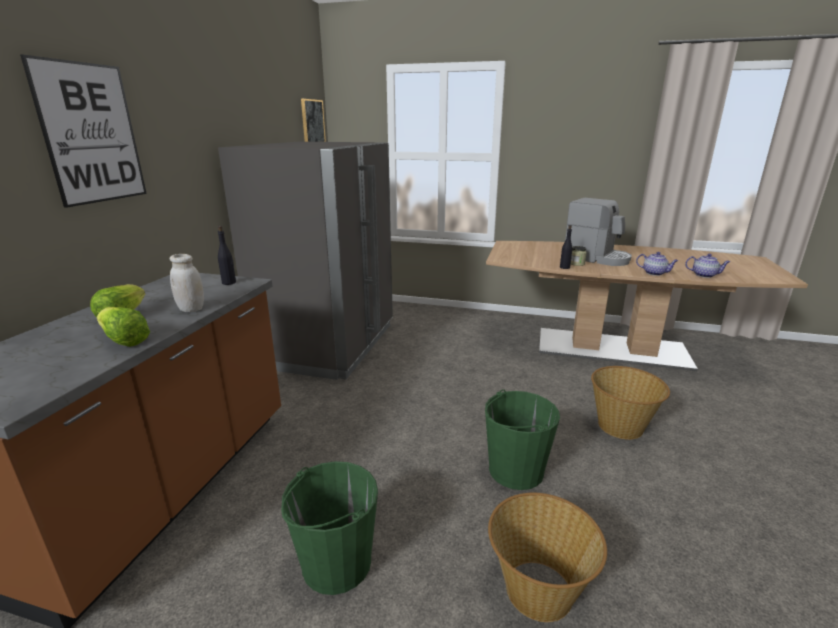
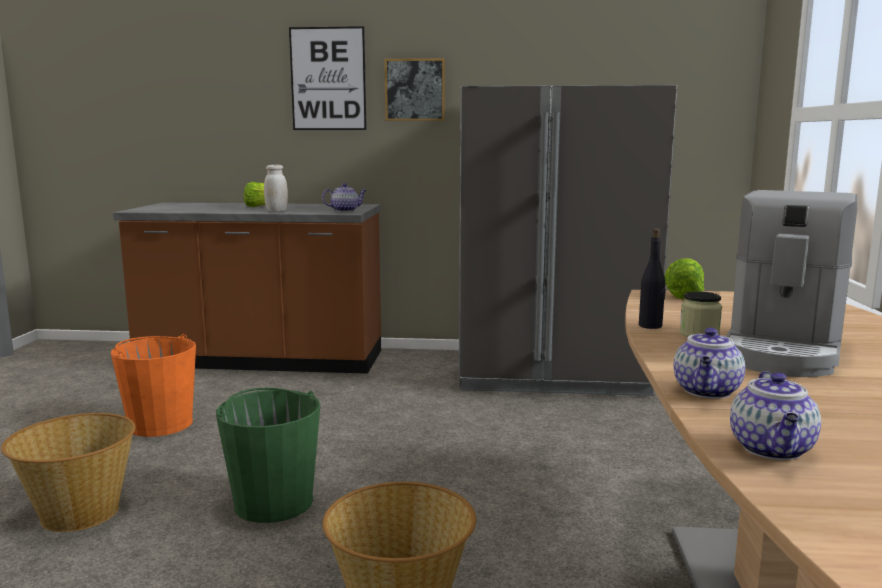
camera: 80 degrees right, 10 degrees down
lettuce [97,307,150,347] -> lettuce moved to [664,258,704,299]
black bottle [218,226,236,285] -> teapot [322,183,366,212]
green bucket [281,461,378,595] -> orange bucket [111,334,196,437]
picture [301,99,326,142] -> picture moved to [384,58,445,121]

